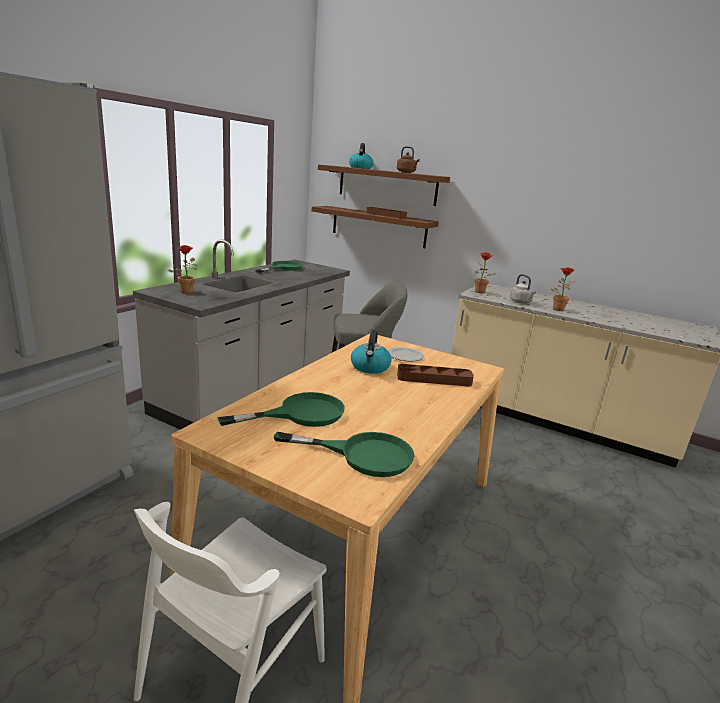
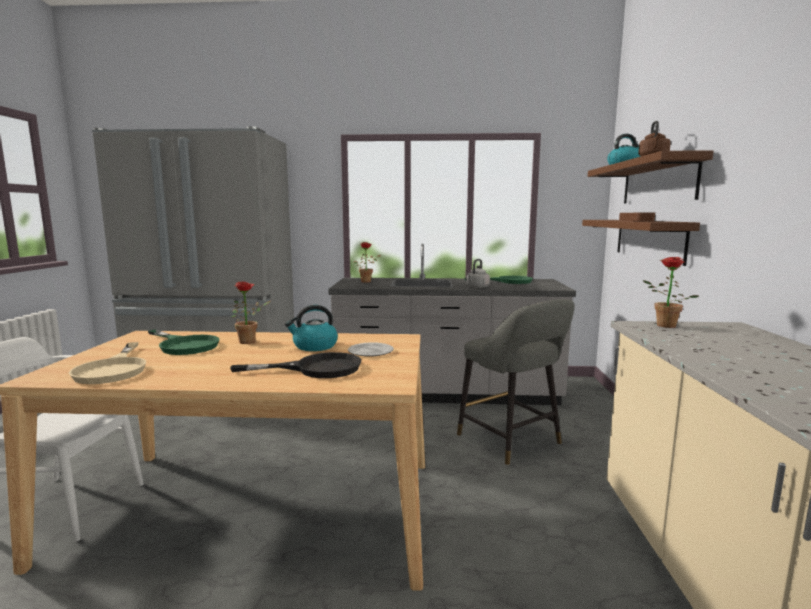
camera: 65 degrees right, 10 degrees down
green frying pan [274,432,414,477] -> beige frying pan [69,342,146,384]
brown tray [397,364,474,387] -> black frying pan [230,352,362,378]
grey kettle [510,274,536,303] -> grey kettle moved to [467,259,490,288]
potted plant [551,267,575,311] -> potted plant moved to [232,281,271,344]

